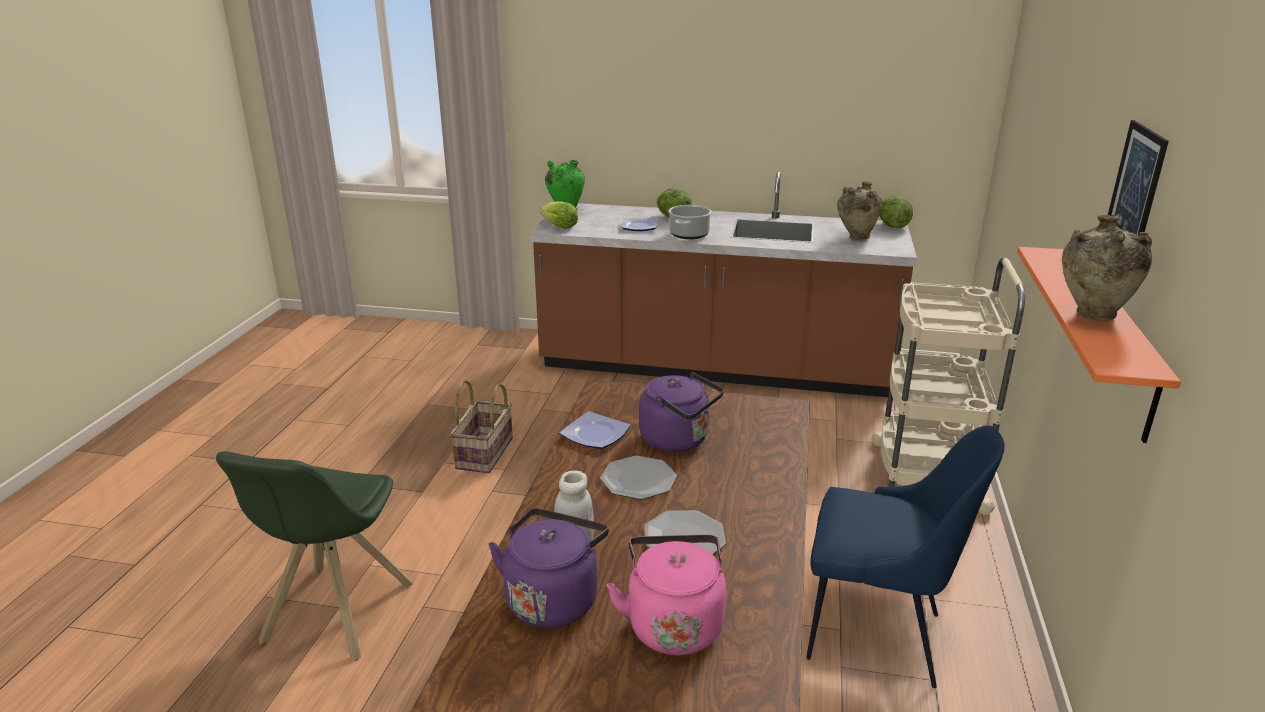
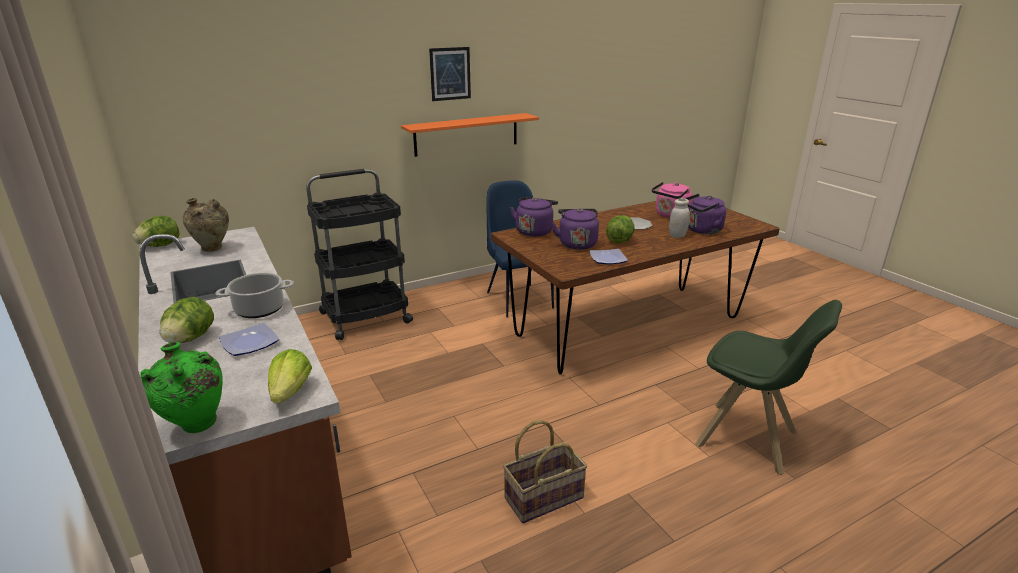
camera: 130 degrees left, 0 degrees up
green chair [216,451,413,661] -> green chair turned 60 degrees clockwise [695,300,842,475]
plate [600,456,677,499] -> lettuce [606,215,635,243]
beige cart [872,257,1025,515] -> black cart [306,169,413,340]
beige vase [1062,215,1152,322] -> none
none -> purple kettle [510,197,558,237]

